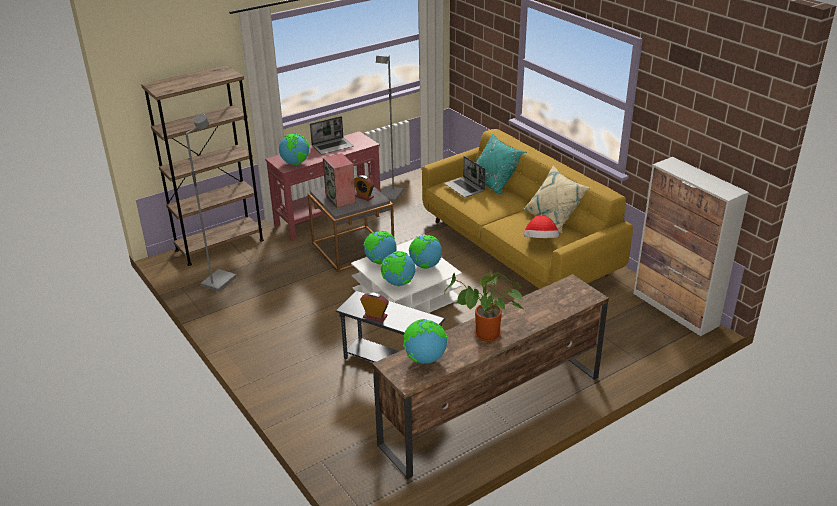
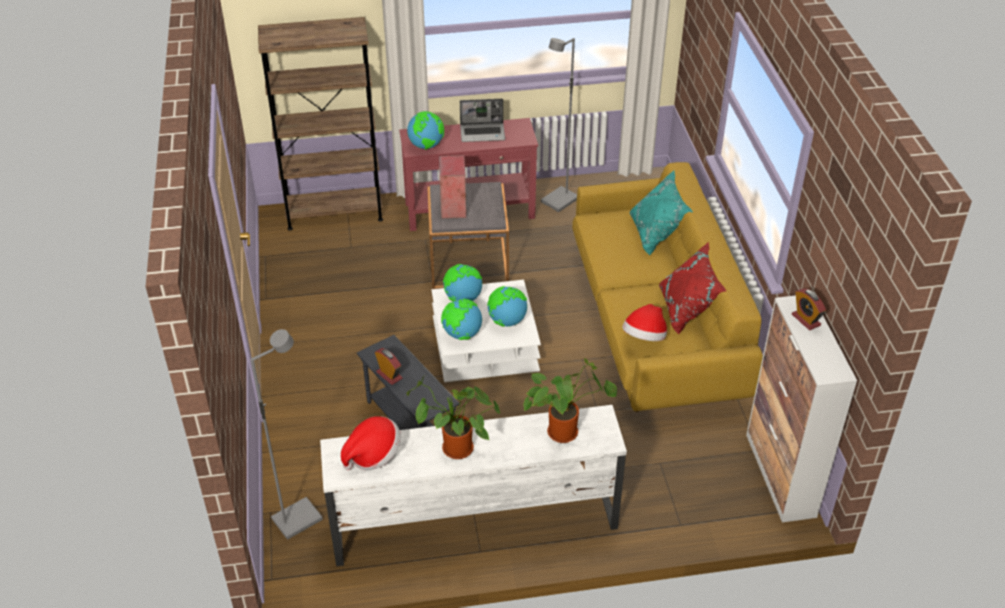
camera: 25 degrees right, 10 degrees up
grey floor lamp [185,114,236,292] -> grey floor lamp moved to [250,329,323,539]
alarm clock [354,175,374,201] -> alarm clock moved to [792,289,826,330]
brown tv stand [372,274,609,479] -> white tv stand [320,405,627,566]
globe [403,319,447,364] -> hat [341,416,401,471]
laptop [444,156,485,197] -> none
beige pillow [524,165,590,234] -> red pillow [659,242,726,335]
none -> potted plant [524,358,617,443]

